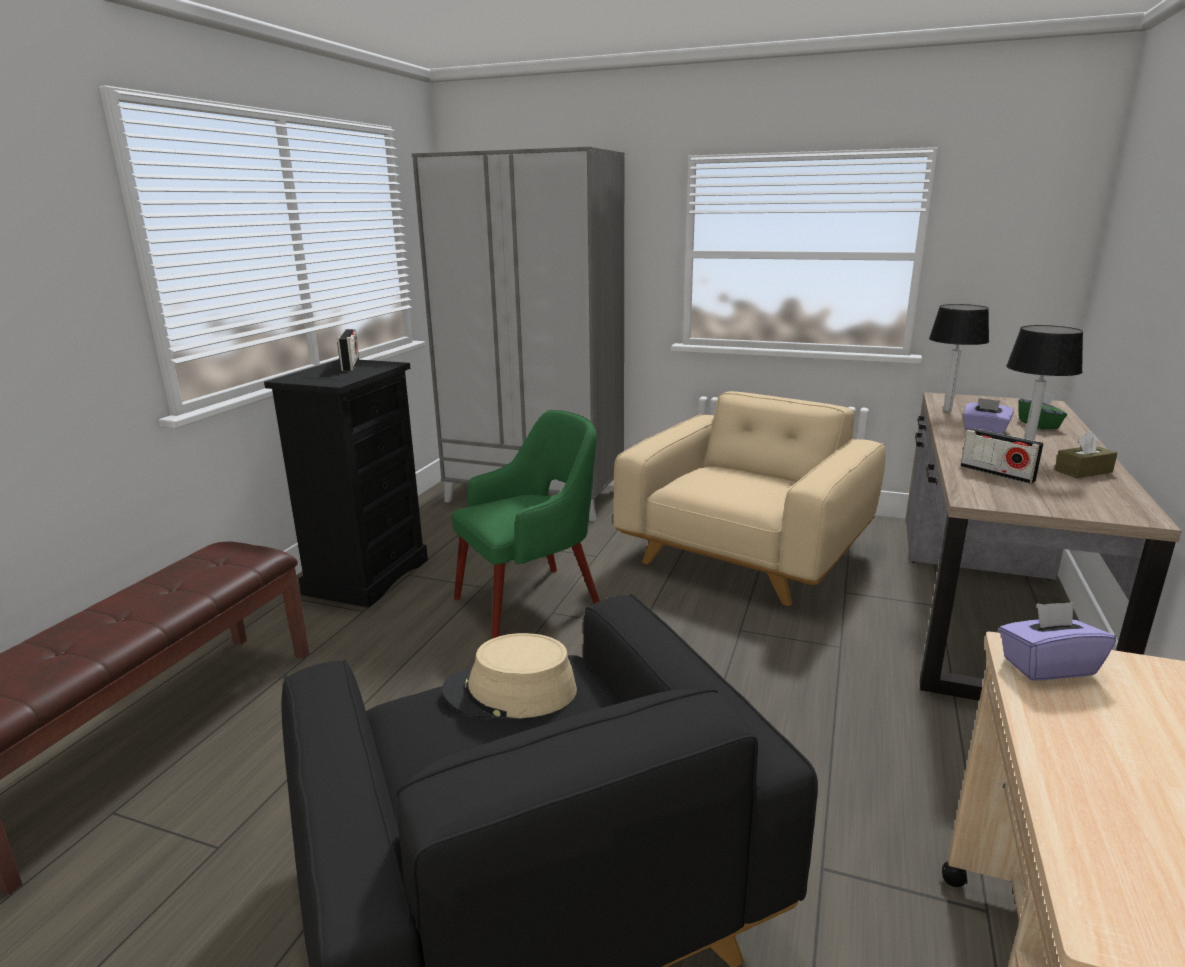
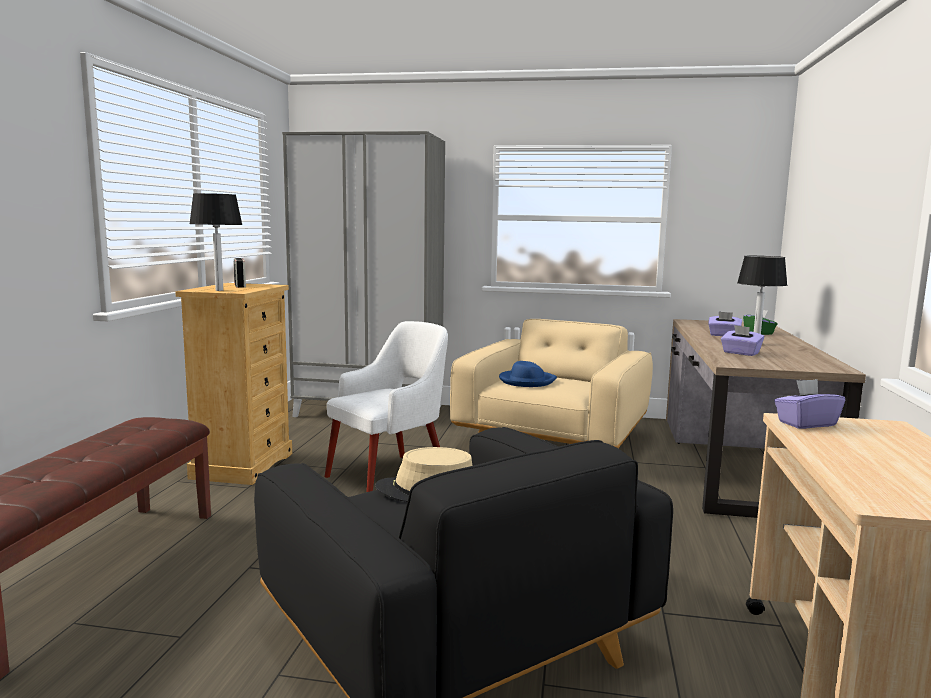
camera: 10 degrees left, 10 degrees down
black dresser [264,359,428,608] -> beige dresser [175,283,292,485]
green armchair [452,410,600,639] -> white armchair [325,321,448,492]
table lamp [929,304,989,411] -> table lamp moved to [189,193,243,291]
radio [960,428,1044,484] -> purple tissue box [721,325,764,356]
brown tissue box [1054,431,1118,478] -> none
none -> blue hat [499,361,557,387]

